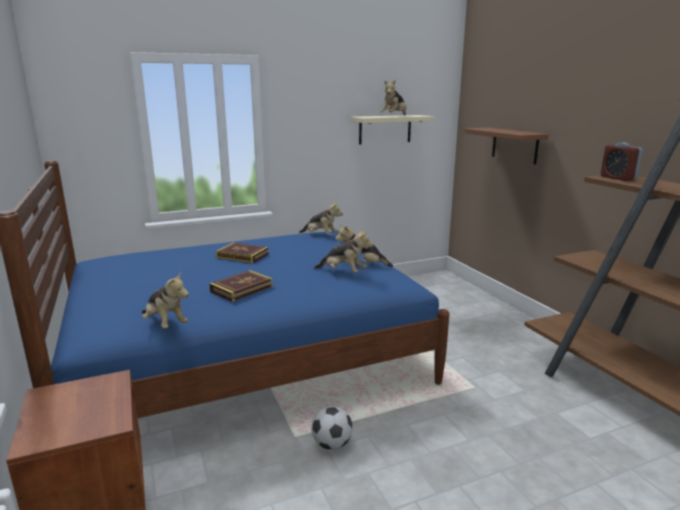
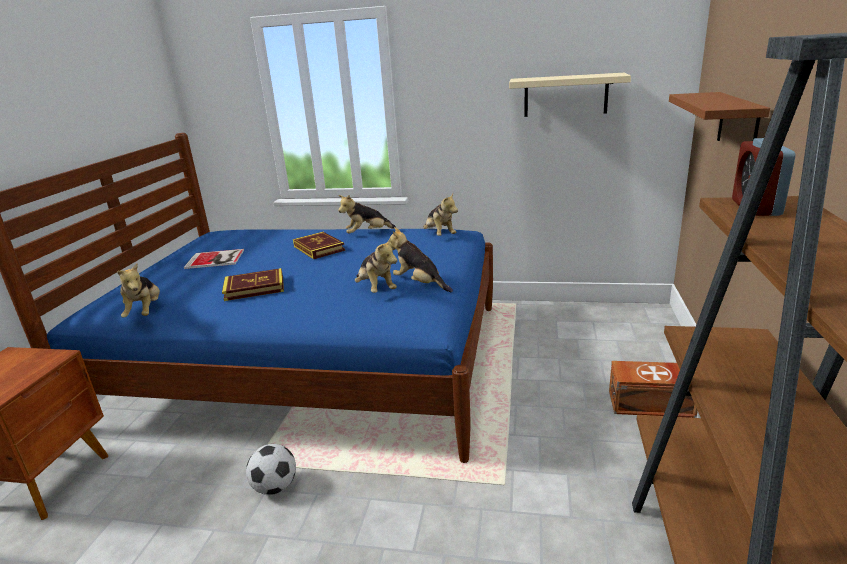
camera: 35 degrees right, 5 degrees up
plush toy [380,80,407,115] -> plush toy moved to [338,195,396,234]
none -> book [184,249,244,269]
none -> brown storage box [609,361,698,418]

